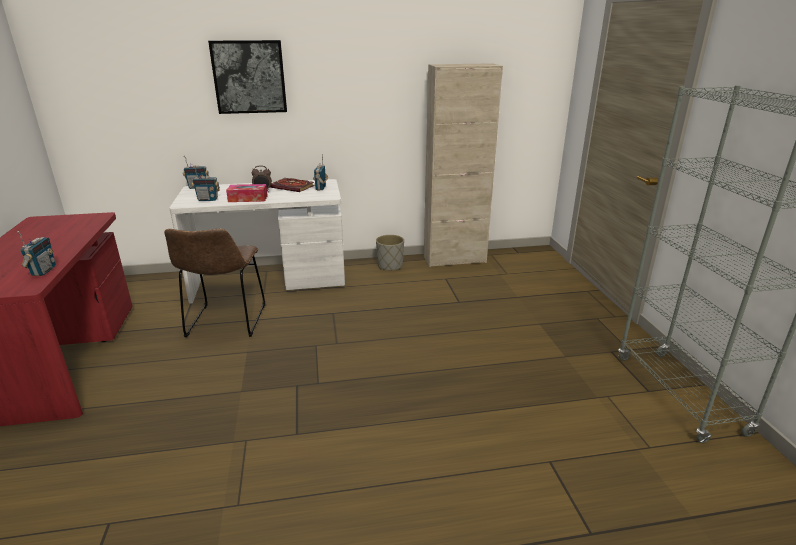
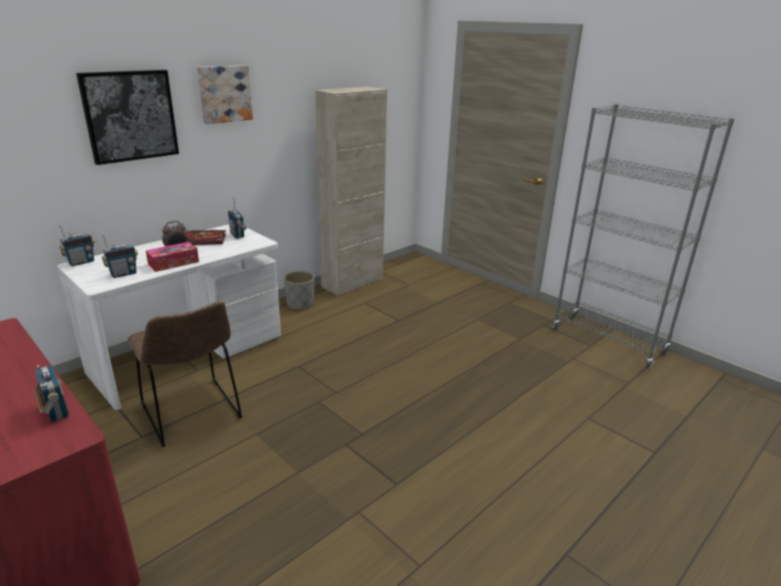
camera: 35 degrees left, 0 degrees up
none -> picture [197,65,253,124]

